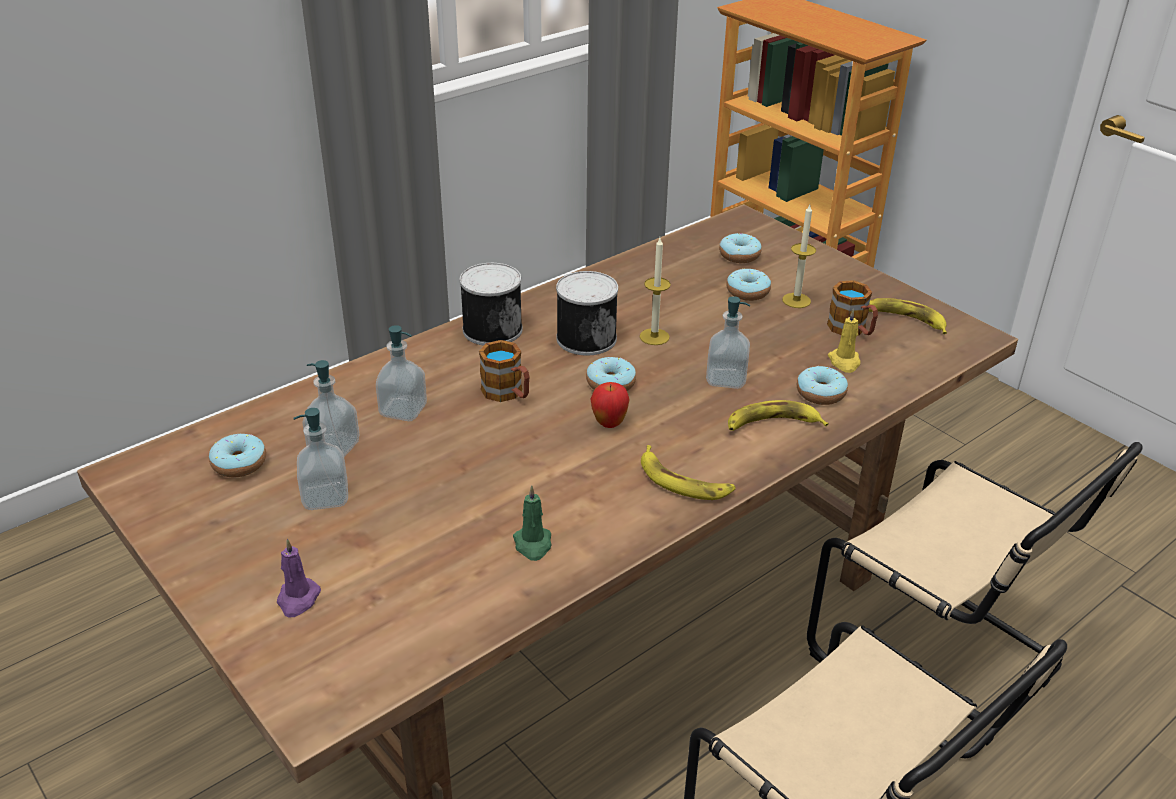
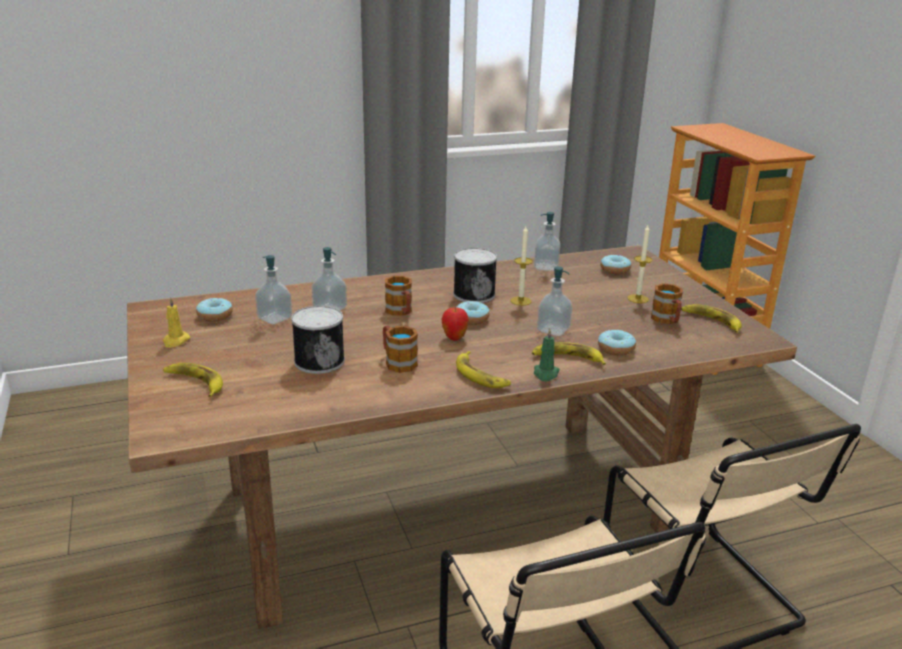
camera: 20 degrees right, 10 degrees down
purple candle [277,539,321,617] -> banana [163,362,223,397]
soap dispenser [293,408,348,510] -> soap dispenser moved to [534,212,560,271]
can [460,263,522,346] -> can moved to [291,306,345,374]
green candle [513,485,552,561] -> green candle moved to [534,328,560,381]
donut [726,268,771,301] -> none
yellow candle [828,309,860,373] -> yellow candle moved to [163,297,190,348]
none -> mug [383,326,418,373]

